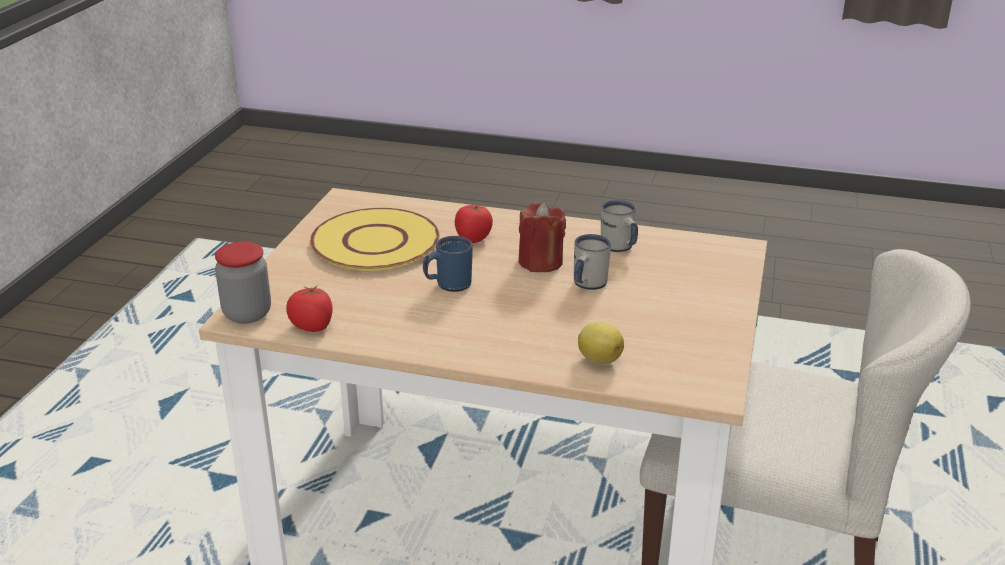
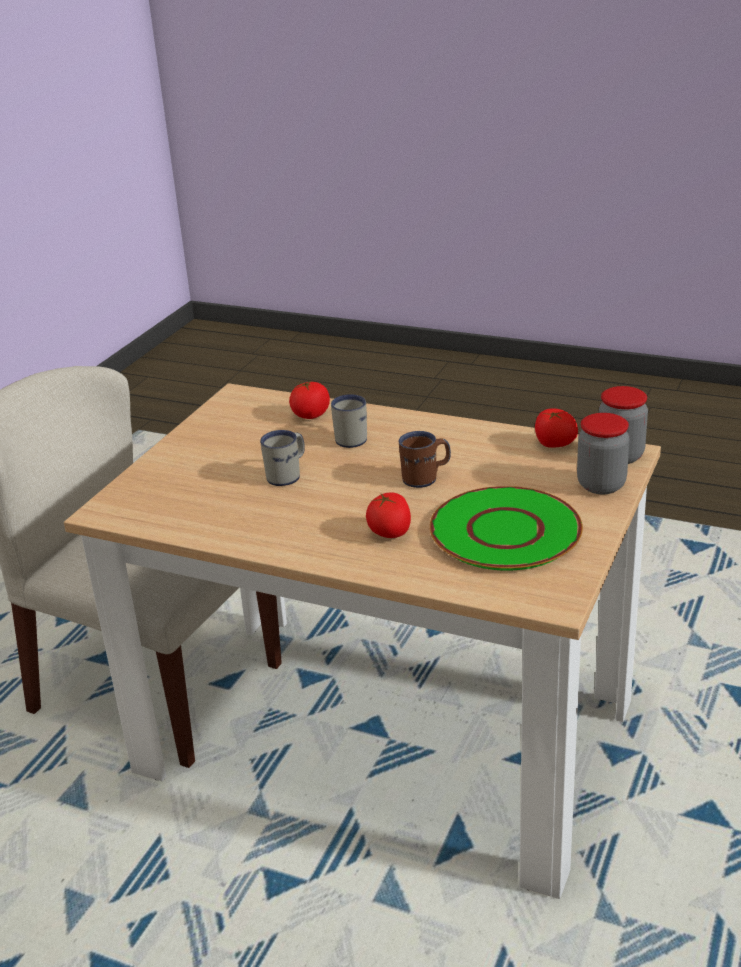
camera: 170 degrees left, 0 degrees up
yellow plate [310,208,440,271] -> green plate [430,486,583,571]
blue mug [423,236,473,292] -> brown mug [399,431,451,488]
red candle [518,203,566,272] -> none
lemon [578,322,624,364] -> tomato [289,381,330,419]
white mug [601,200,638,252] -> white mug moved to [331,394,367,448]
none -> jar [577,413,630,494]

